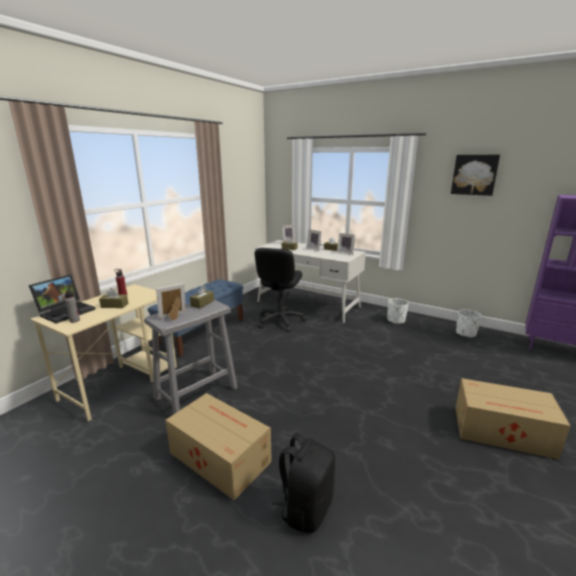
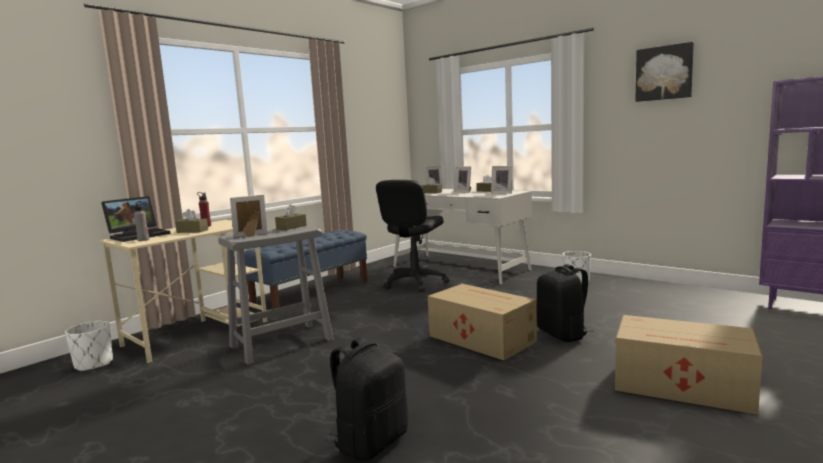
camera: 10 degrees right, 10 degrees down
cardboard box [165,393,272,500] -> cardboard box moved to [428,284,537,360]
white planter [456,309,482,338] -> white planter moved to [65,321,113,372]
none -> black backpack [537,264,593,342]

